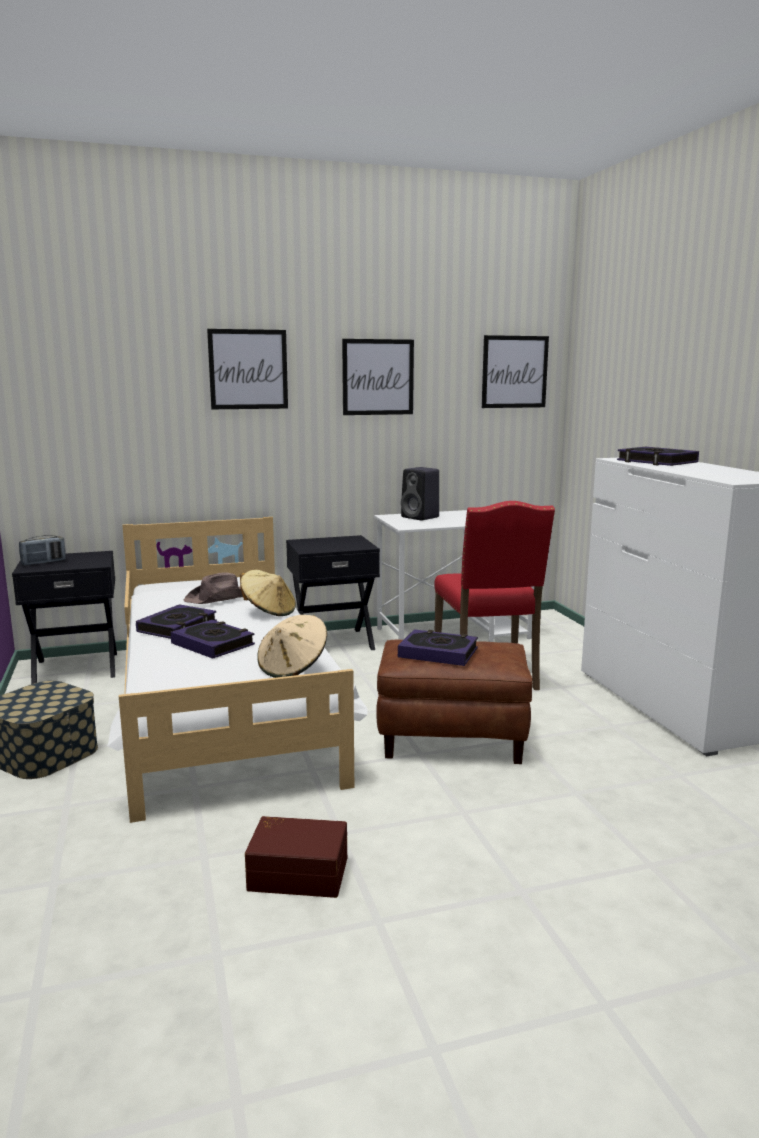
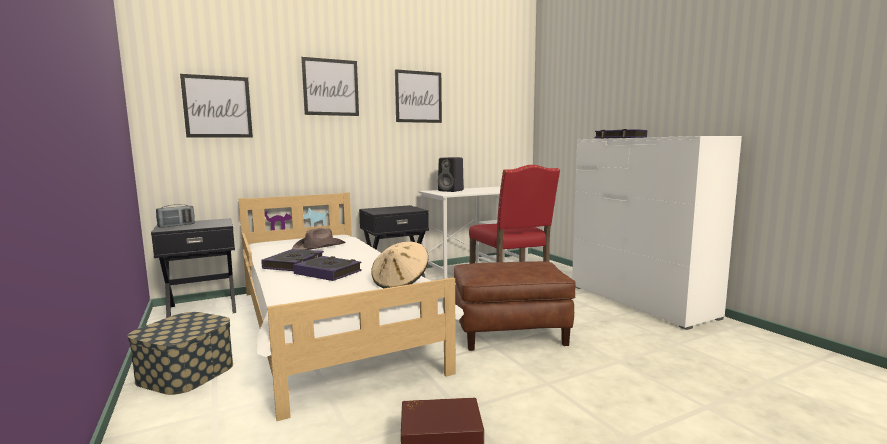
camera: 10 degrees left, 5 degrees down
beige hat [240,570,296,616] -> none
book [398,629,478,666] -> none
picture [482,335,549,408] -> picture moved to [180,74,253,138]

